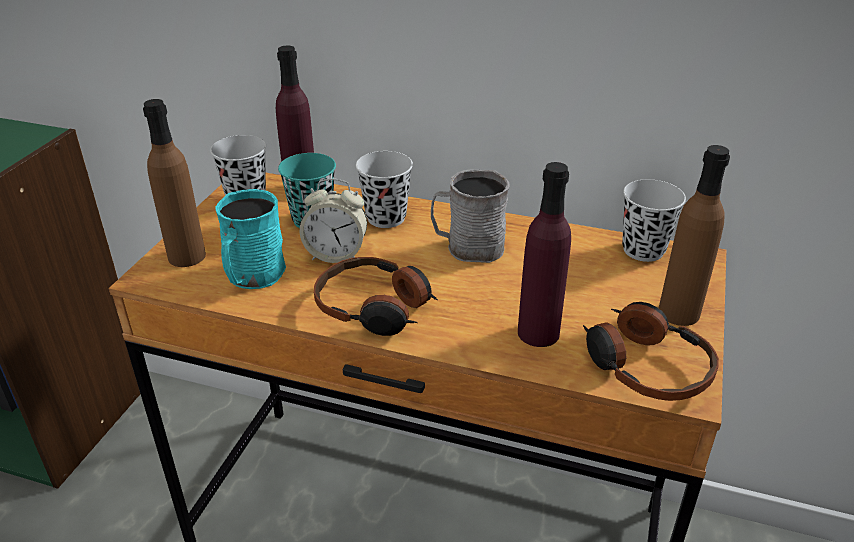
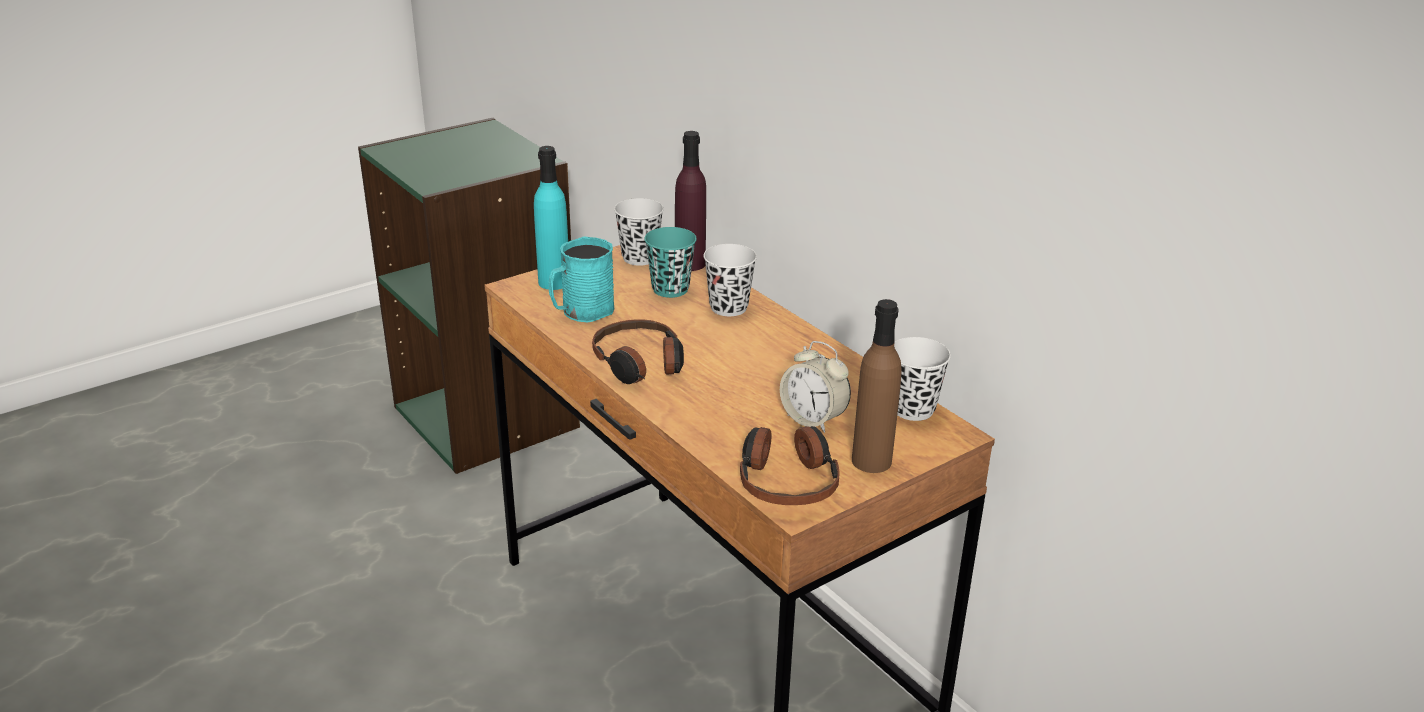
camera: 35 degrees right, 5 degrees down
brown bottle [143,99,206,267] -> turquoise bottle [534,146,568,290]
alarm clock [300,178,367,263] -> alarm clock moved to [780,341,851,433]
grey mug [431,170,510,263] -> none
purple bottle [518,162,571,347] -> none

